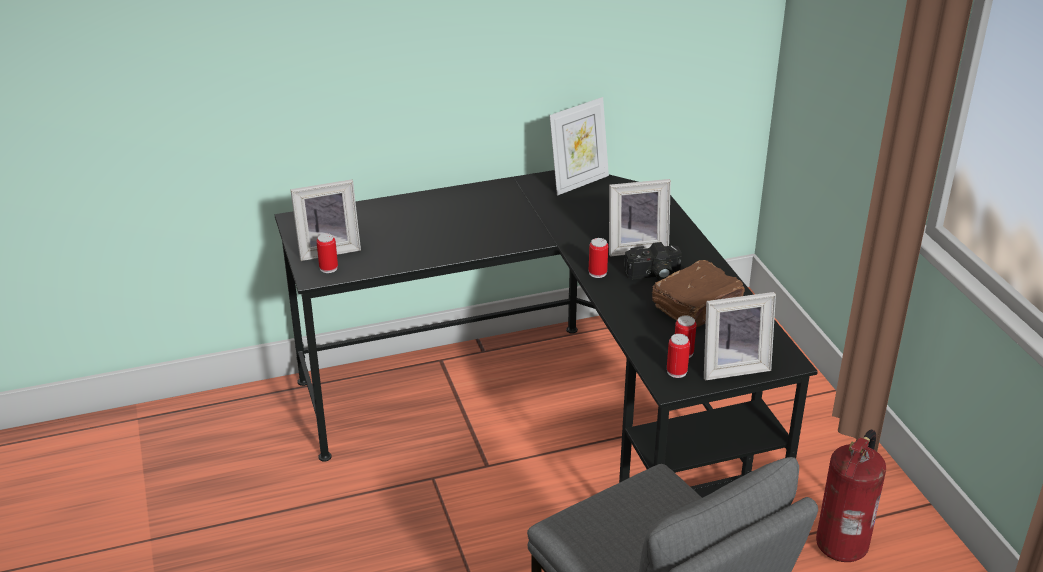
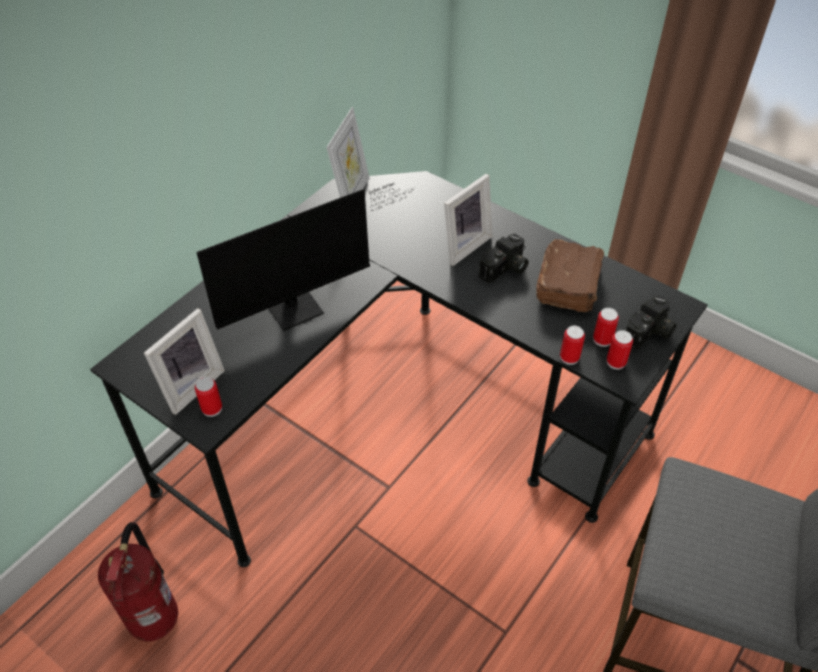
camera: 35 degrees left, 15 degrees up
can [589,238,608,278] -> can moved to [560,325,585,365]
picture frame [704,292,776,380] -> camera [626,295,677,349]
fire extinguisher [816,430,886,562] -> fire extinguisher moved to [98,522,178,641]
none -> monitor [196,183,415,331]

